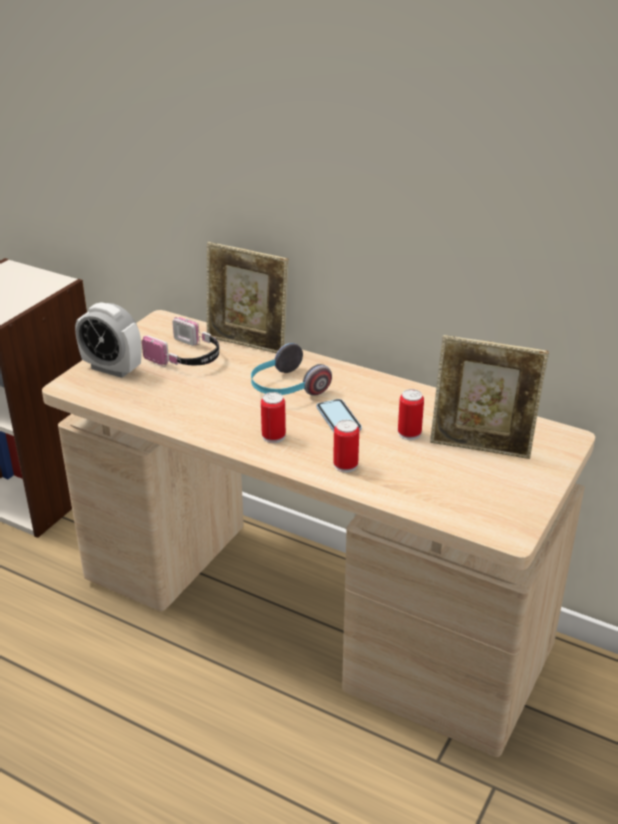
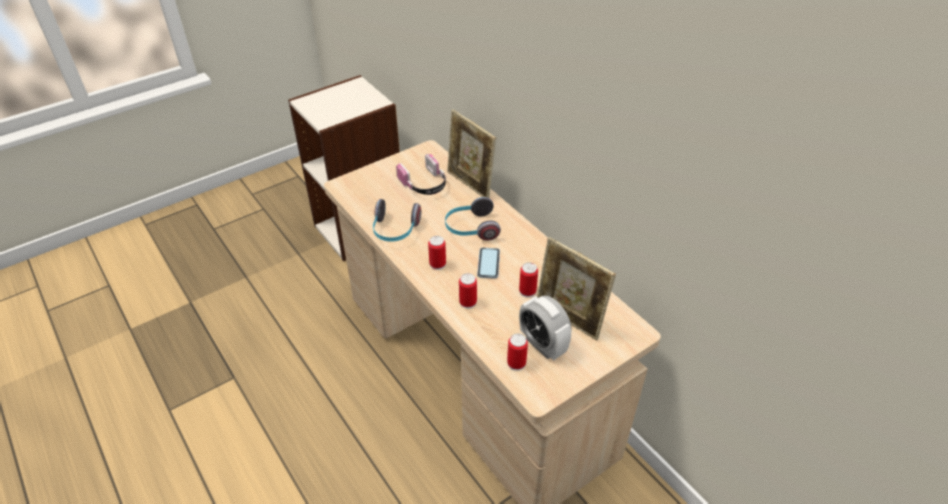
camera: 25 degrees right, 10 degrees up
alarm clock [75,302,142,378] -> alarm clock moved to [519,296,571,360]
none -> headphones [373,199,421,242]
none -> can [507,333,528,371]

